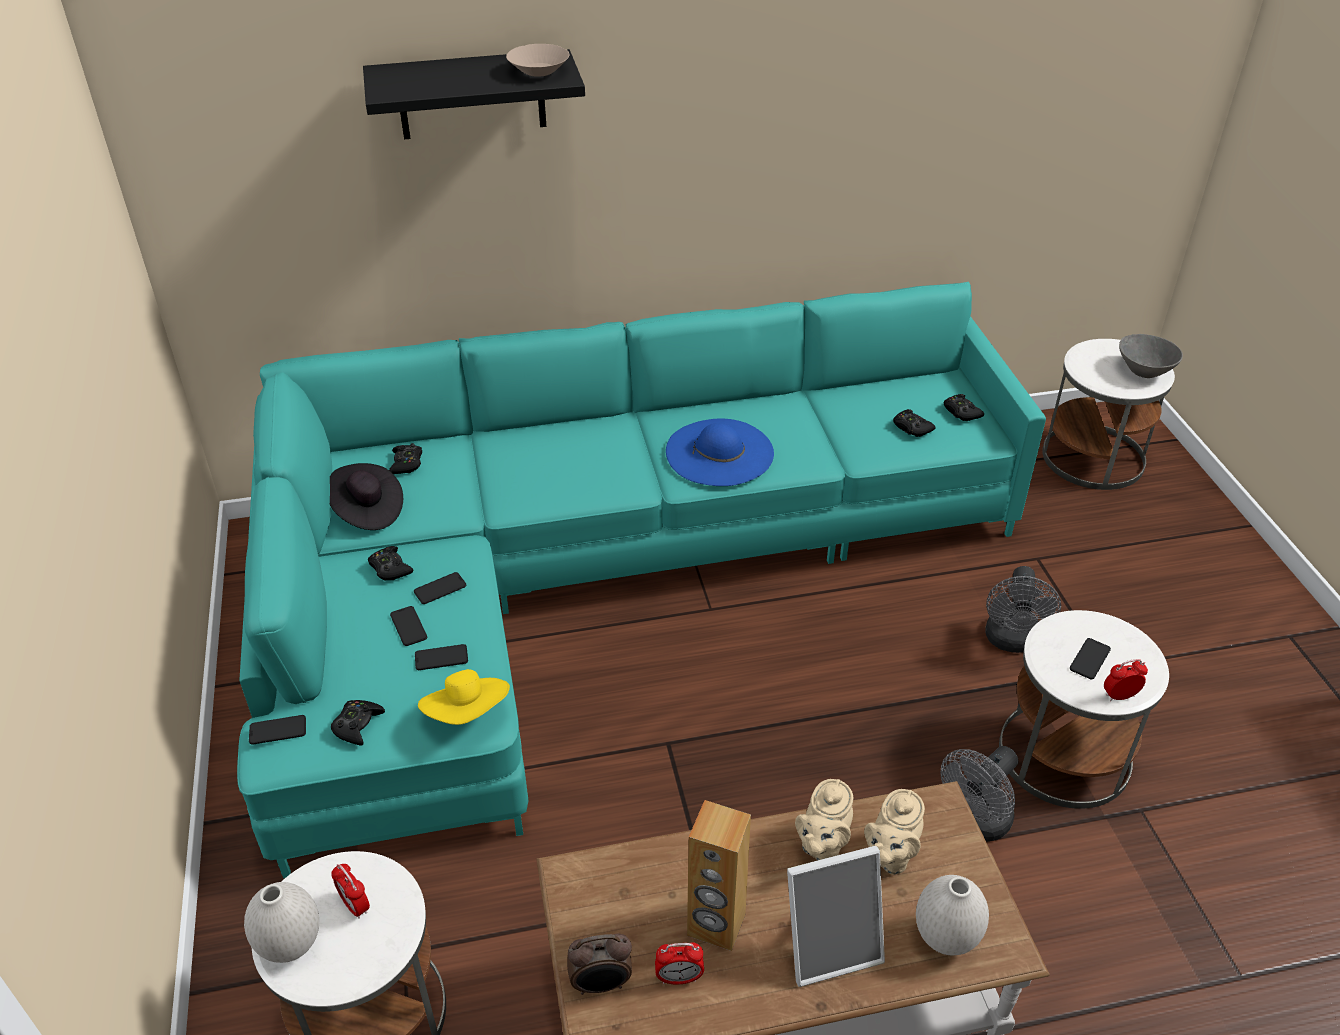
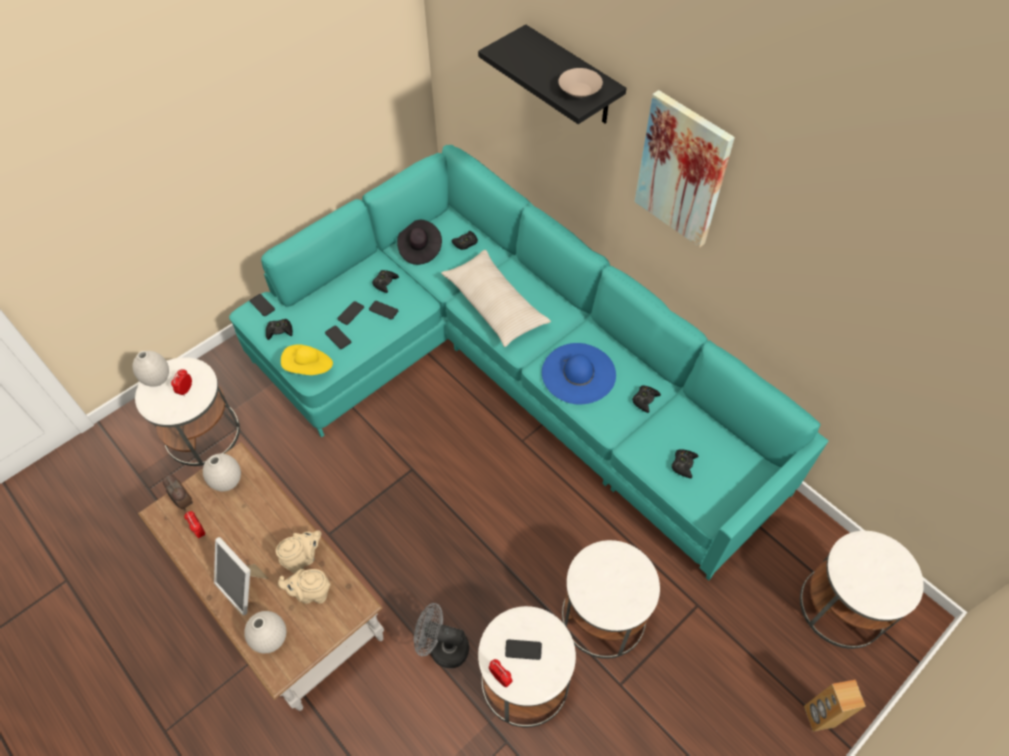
camera: 60 degrees right, 15 degrees up
brown speaker [687,800,751,951] -> brown speaker moved to [804,680,866,732]
beige teapot [795,779,853,860] -> beige teapot turned 150 degrees clockwise [276,530,321,573]
black game controller [944,394,984,421] -> black game controller moved to [632,385,661,413]
grey fan [985,566,1061,653] -> white side table [562,540,660,659]
grey bowl [1119,334,1183,378] -> none
none -> white vase [203,453,241,492]
none -> beige pillow [441,250,551,347]
none -> picture [635,90,735,247]

